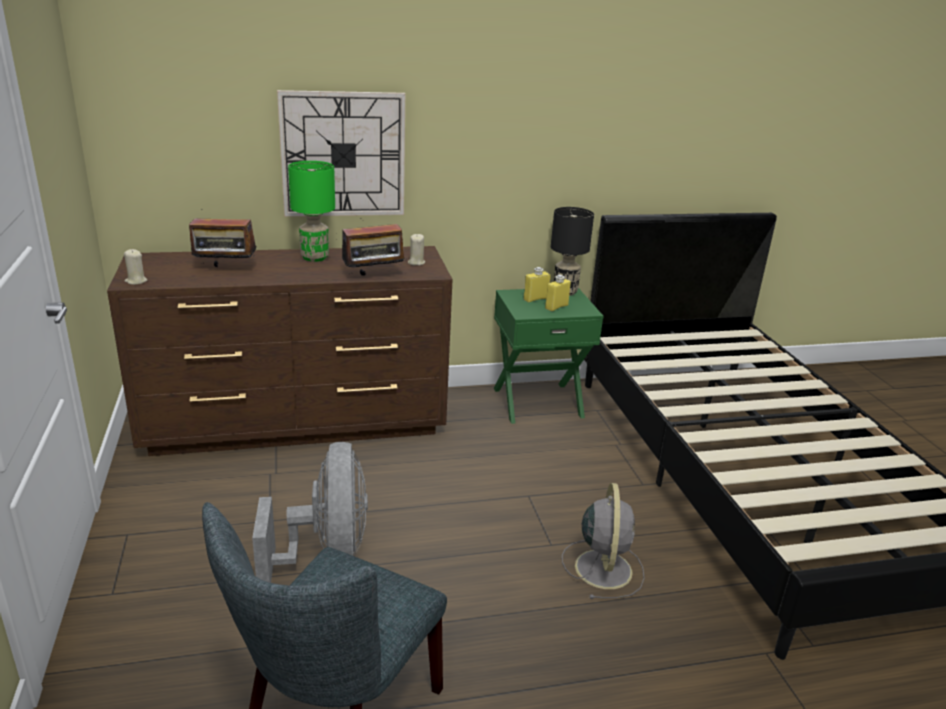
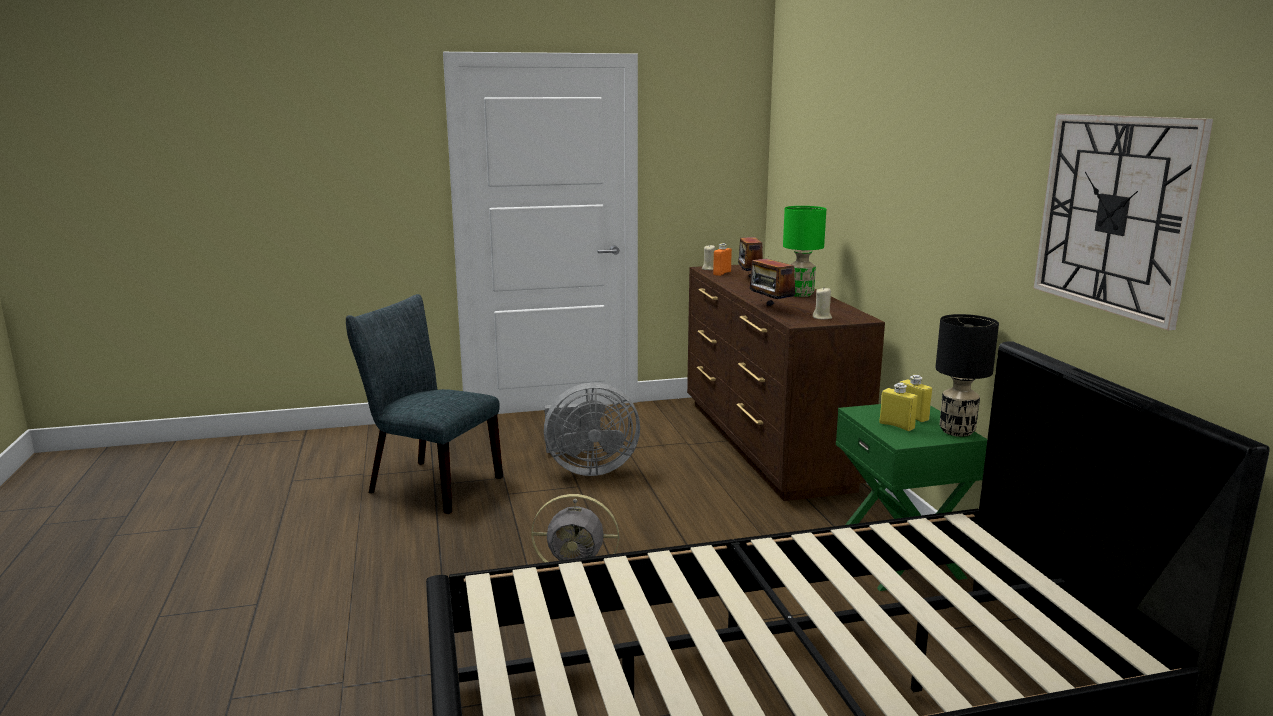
camera: 90 degrees right, 10 degrees down
wall clock [277,90,405,217] -> wall clock moved to [1033,114,1213,330]
none -> orange bottle [713,243,732,276]

